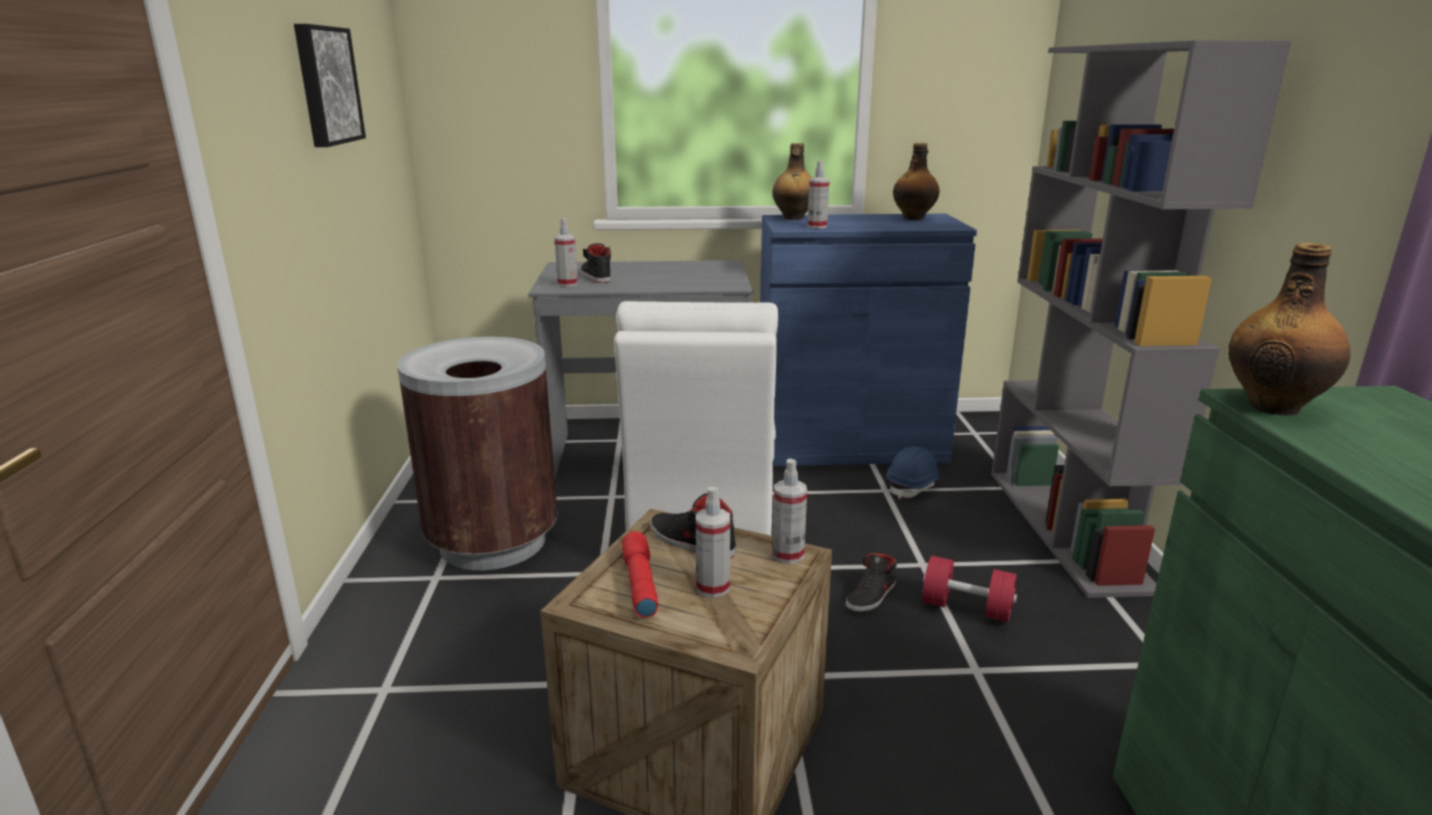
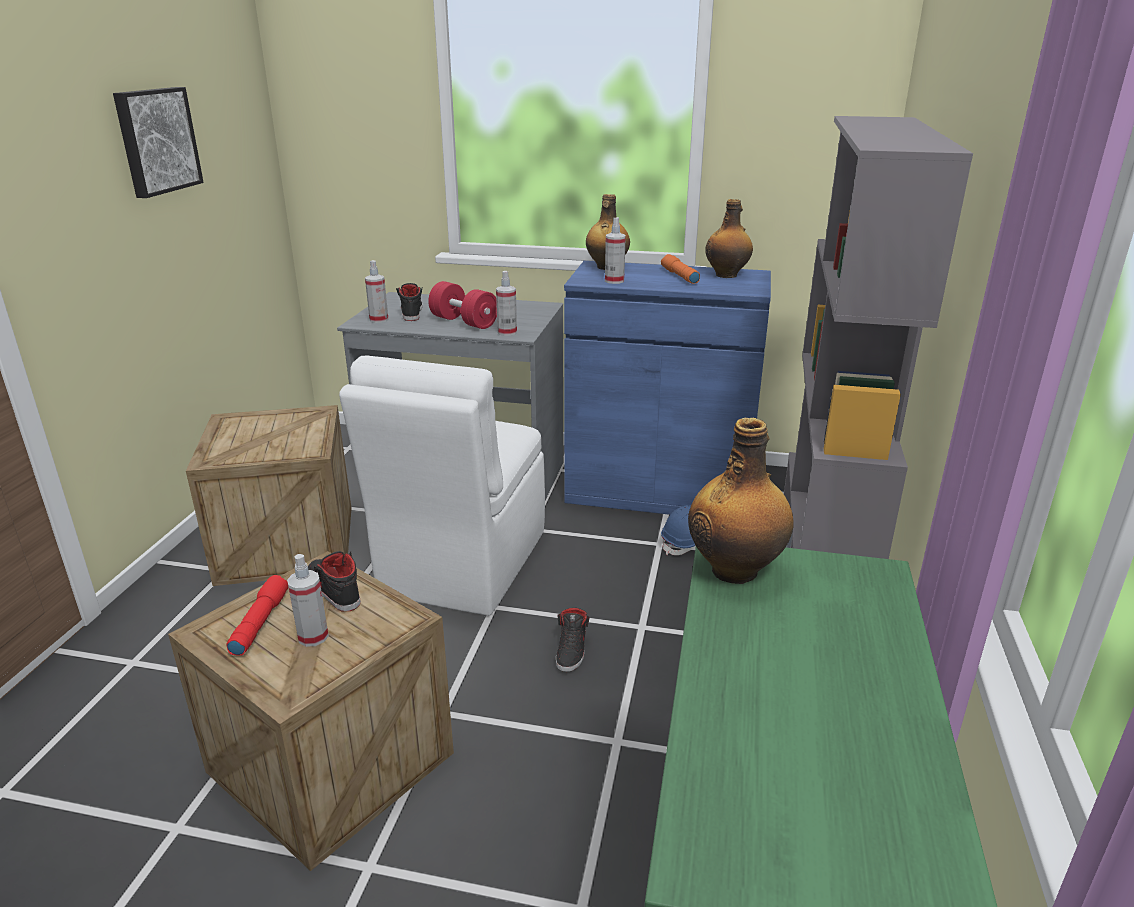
camera: 15 degrees right, 5 degrees up
brown trash can [397,336,557,570] -> crate [186,405,352,586]
spray bottle [772,459,807,564] -> spray bottle moved to [496,271,517,336]
black shoe [846,553,897,612] -> black shoe turned 45 degrees counterclockwise [556,608,590,672]
red dumbbell [922,556,1017,622] -> red dumbbell moved to [428,281,497,329]
none -> orange flashlight [661,254,700,284]

